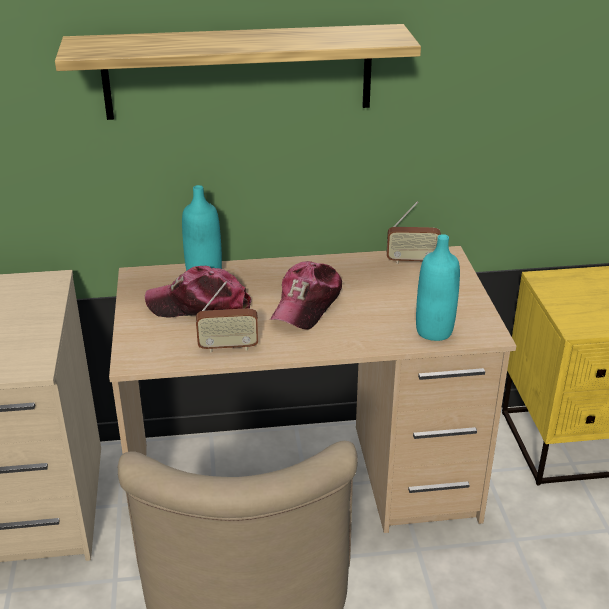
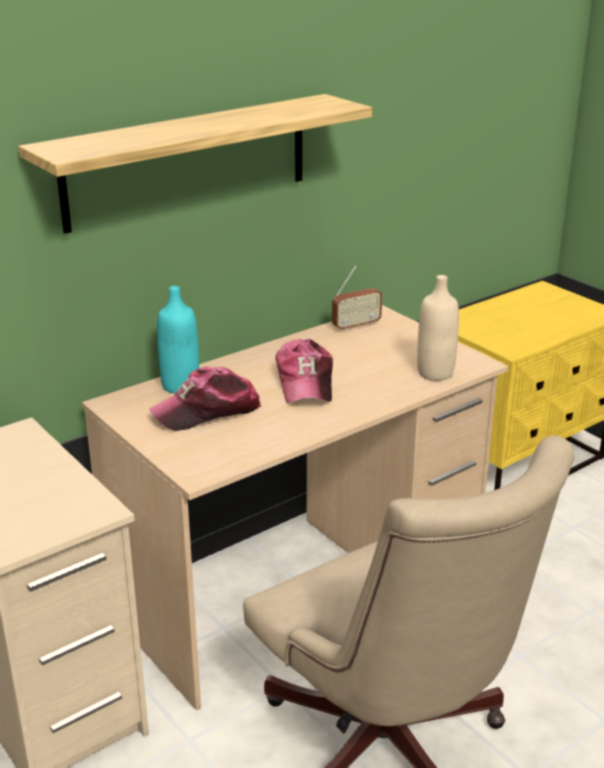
camera: 30 degrees left, 5 degrees down
radio [196,281,259,353] -> none
turquoise bottle [416,234,460,341] -> beige bottle [417,275,459,381]

